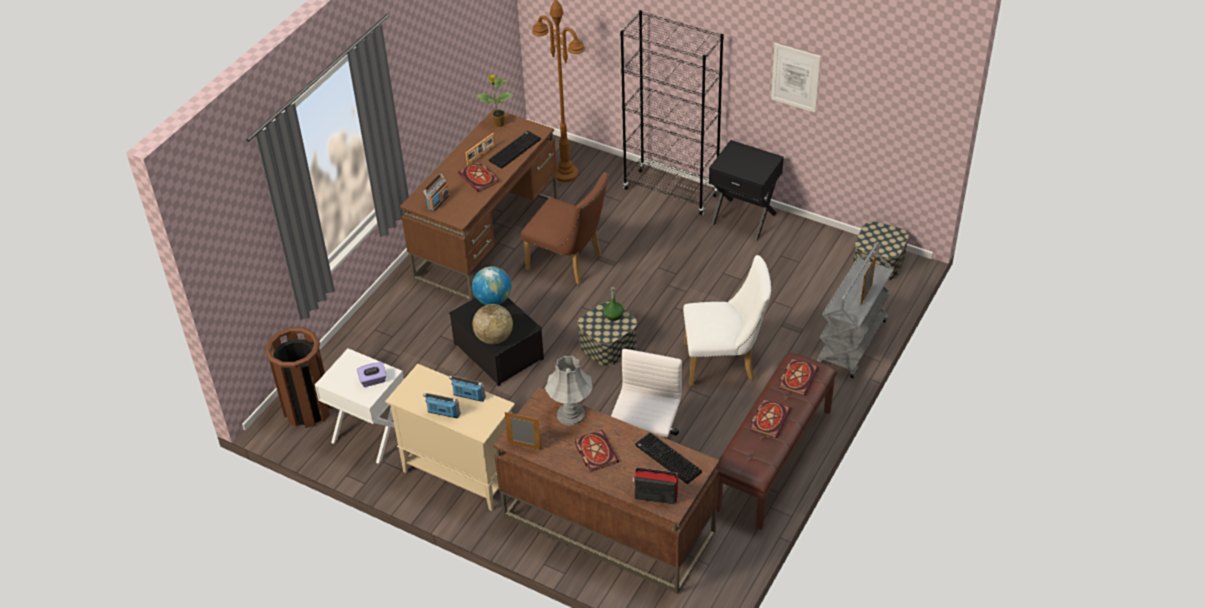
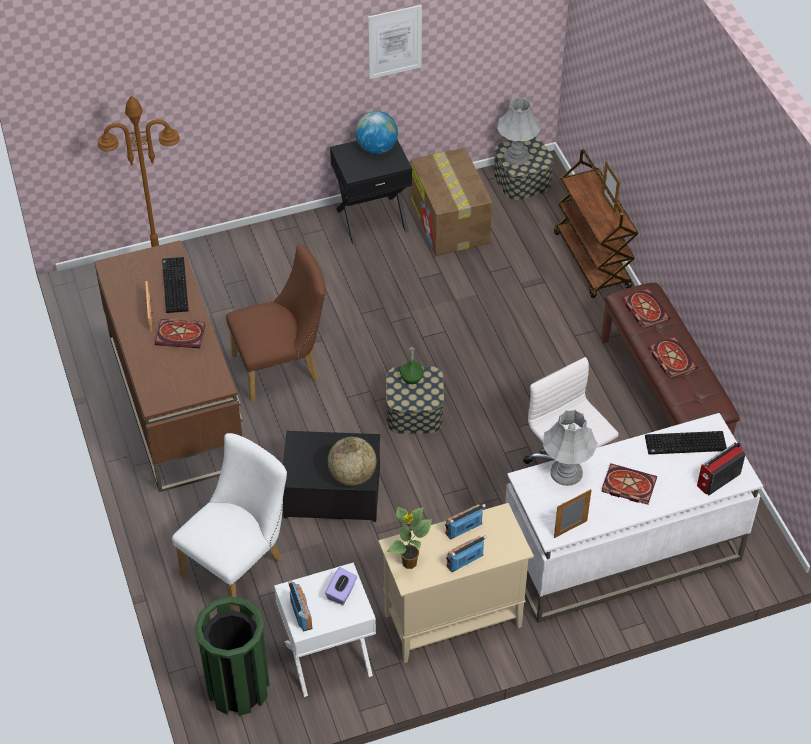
camera: 50 degrees left, 5 degrees up
brown trash can [265,327,333,428] -> green trash can [194,596,270,716]
radio [423,174,449,212] -> radio moved to [288,580,313,631]
globe [472,266,511,305] -> globe moved to [355,111,398,154]
potted plant [476,74,514,127] -> potted plant moved to [387,507,432,569]
brown desk [493,387,720,594] -> white desk [505,413,763,623]
black bookcase [620,10,724,215] -> none
white chair [683,255,771,386] -> white chair moved to [172,433,287,611]
grey cart [817,242,894,378] -> brown cart [554,149,638,298]
none -> cardboard box [411,148,492,256]
none -> grey table lamp [497,98,541,165]

